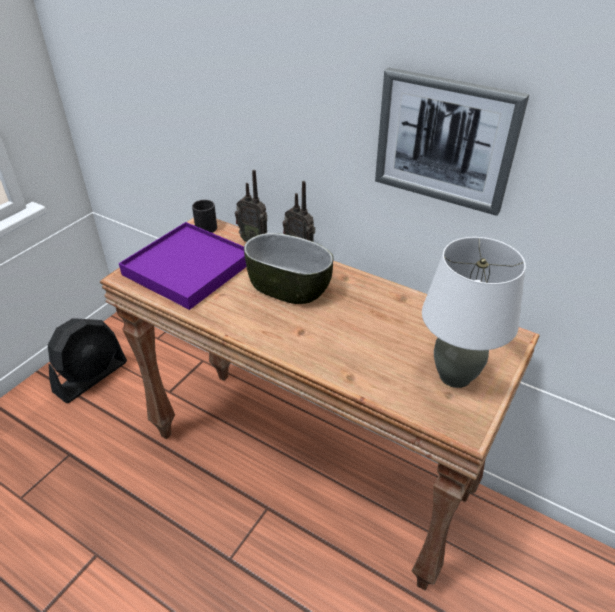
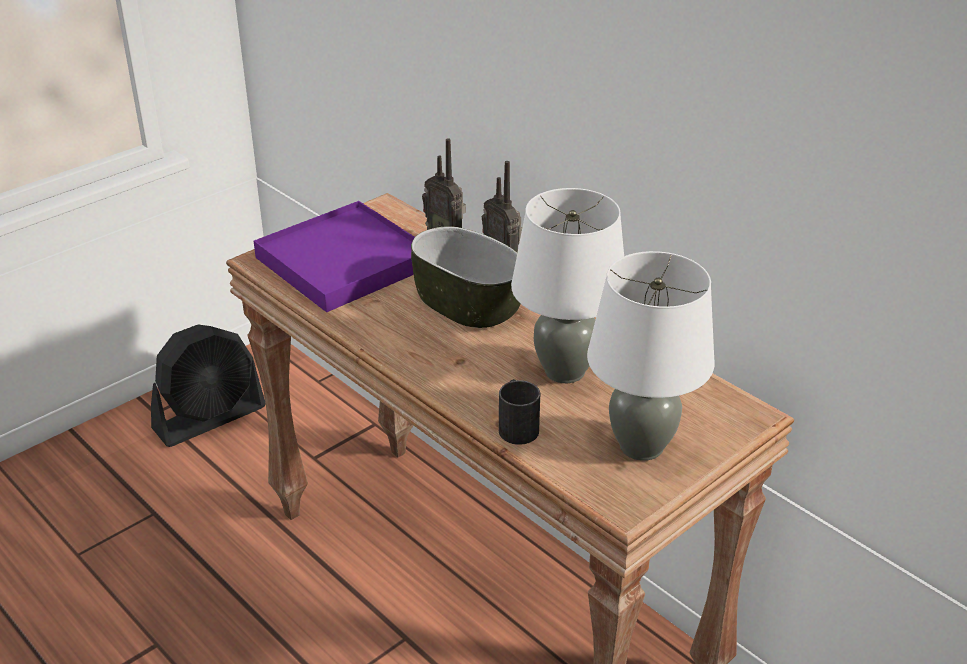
camera: 15 degrees right, 5 degrees down
black mug [192,200,217,233] -> black mug moved to [499,379,540,445]
picture [375,67,529,216] -> none
none -> white table lamp [511,188,624,383]

